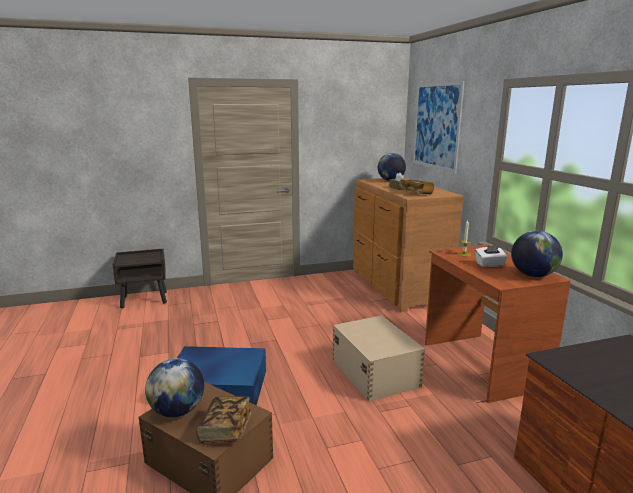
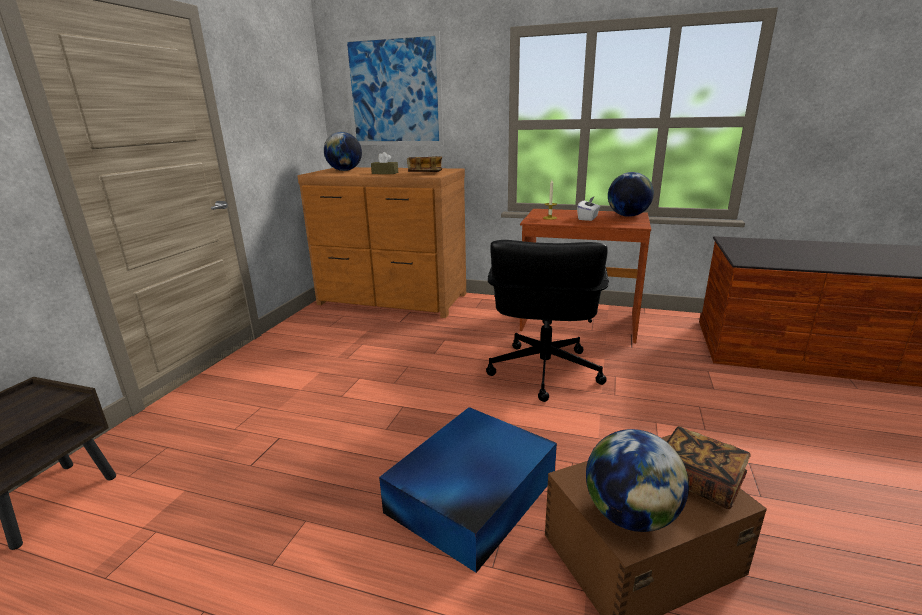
camera: 55 degrees left, 5 degrees up
beige storage box [333,315,425,402] -> black office chair [486,240,609,402]

